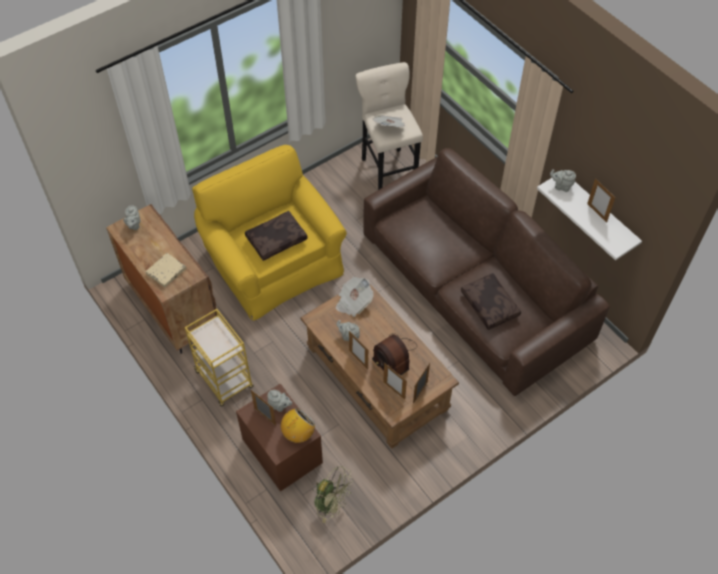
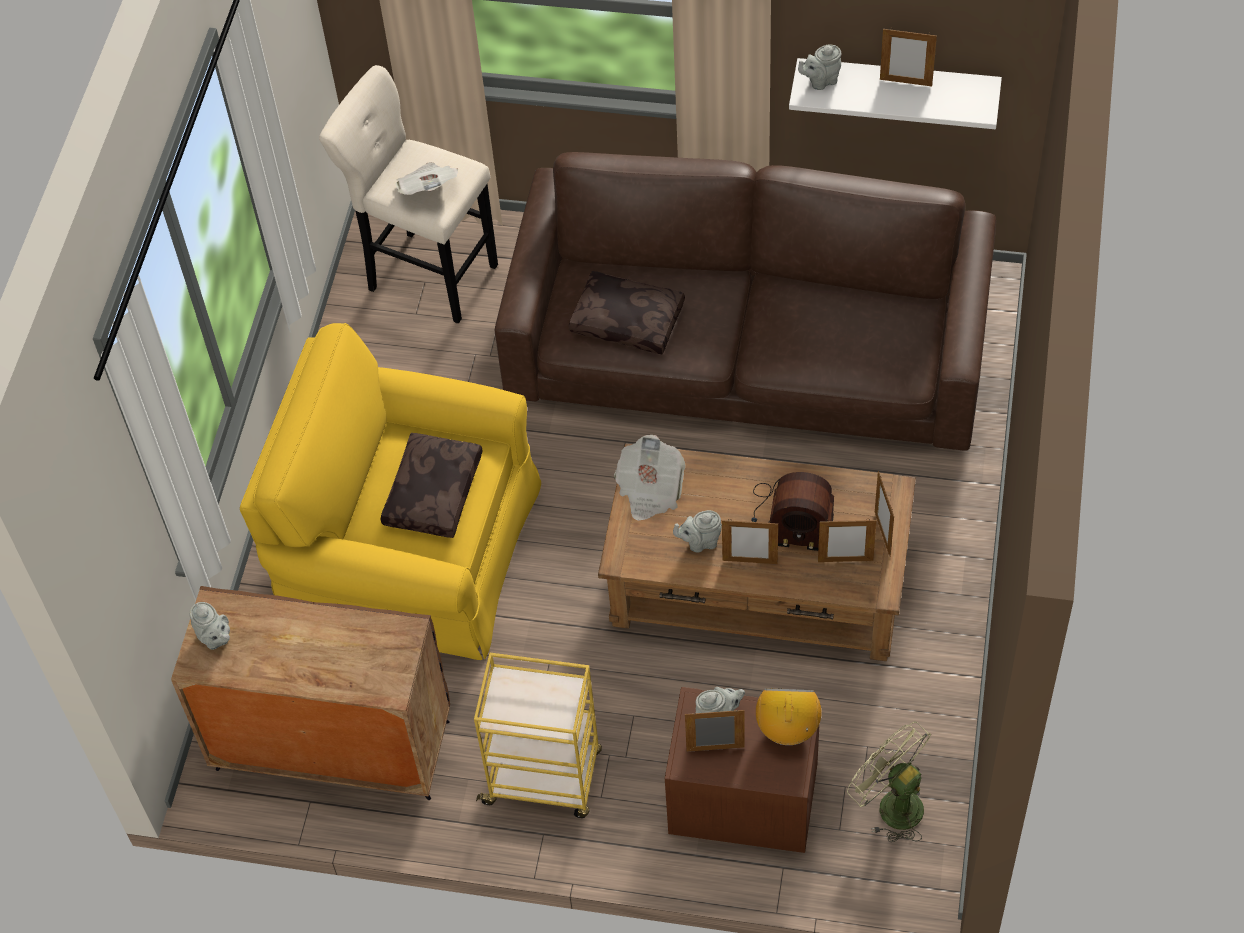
camera: 40 degrees left, 0 degrees up
beige book [146,253,186,287] -> none
green fan [313,466,353,523] -> green fan turned 120 degrees counterclockwise [847,722,931,842]
brown pillow [461,273,521,330] -> brown pillow moved to [569,271,685,354]

